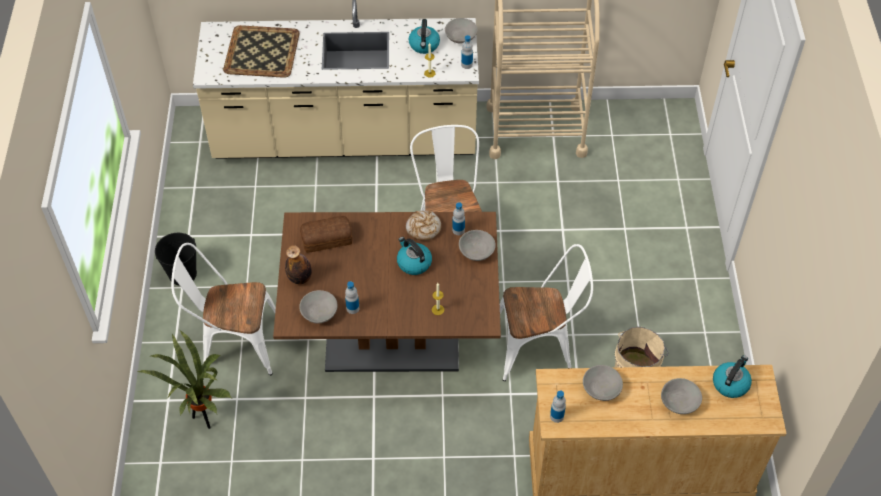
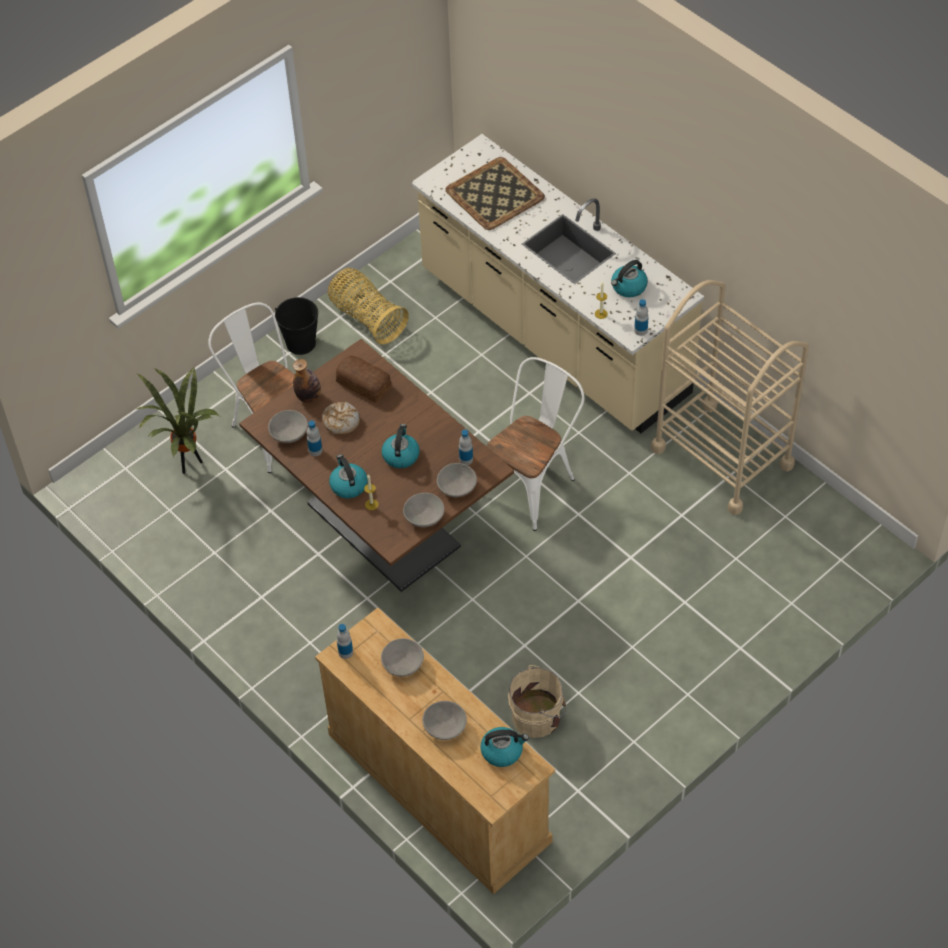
camera: 50 degrees right, 0 degrees up
bread [406,211,441,241] -> bread moved to [322,402,360,434]
grey bowl [445,18,478,43] -> grey bowl moved to [403,493,444,527]
white chair [500,244,593,381] -> none
none -> basket [328,268,409,345]
none -> kettle [329,455,368,498]

